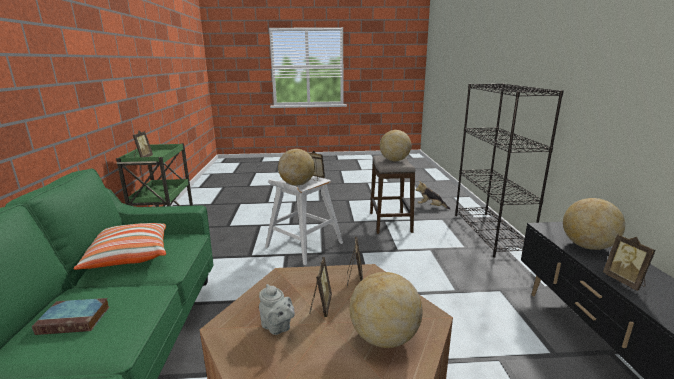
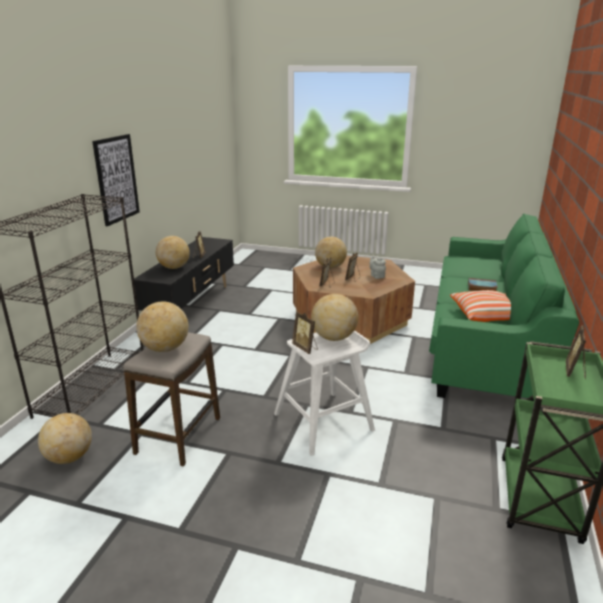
camera: 160 degrees left, 5 degrees up
plush toy [416,181,450,209] -> globe [38,413,92,464]
none -> picture [92,134,140,226]

